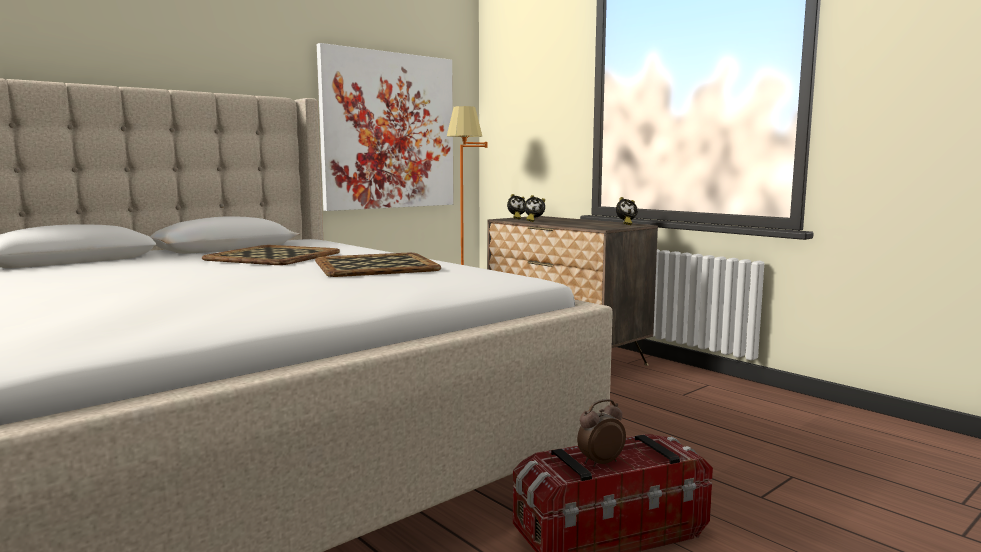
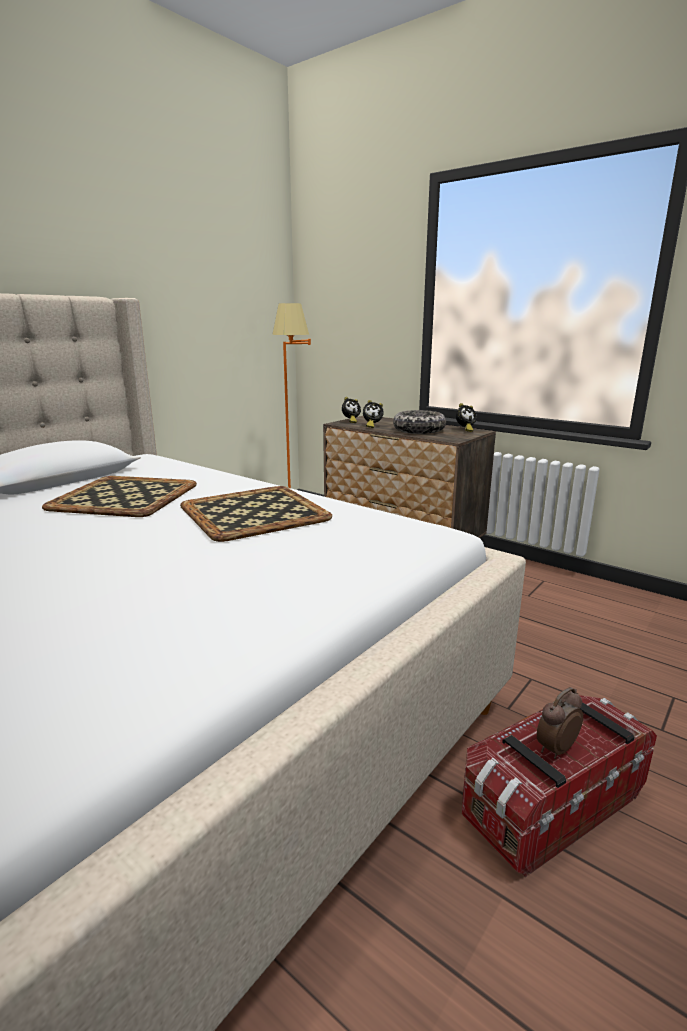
camera: 10 degrees left, 10 degrees up
picture [317,43,454,211] -> none
none -> bowl [393,410,446,434]

